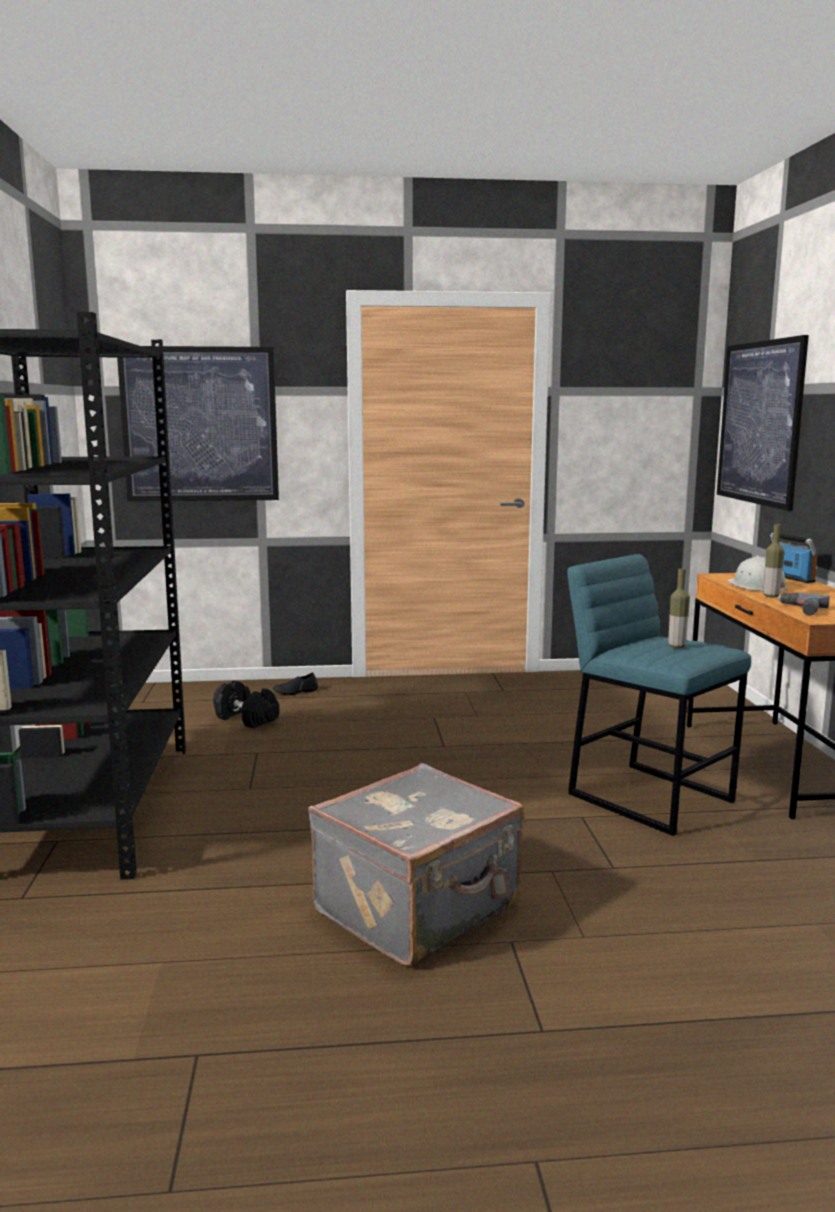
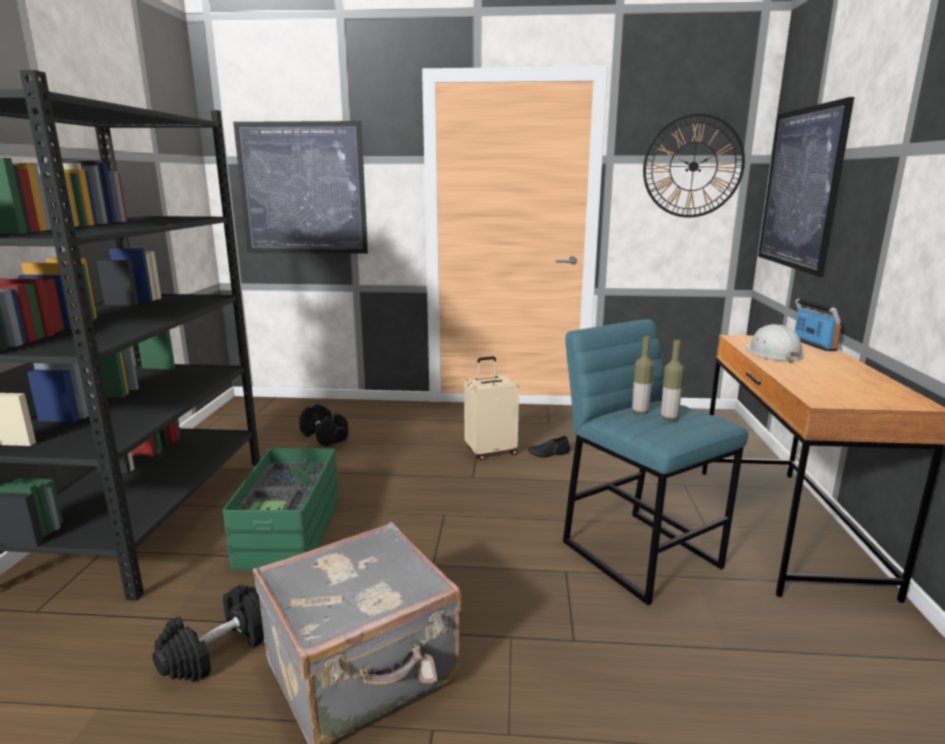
camera: 10 degrees right, 5 degrees up
black shoe [273,672,318,695] -> black shoe moved to [528,436,570,458]
bottle [763,524,785,598] -> bottle moved to [632,336,654,414]
power drill [778,593,830,615] -> none
none -> black dumbbell [152,584,264,683]
none -> green storage box [221,448,339,571]
none -> beige suitcase [464,356,519,460]
none -> wall clock [643,113,745,218]

